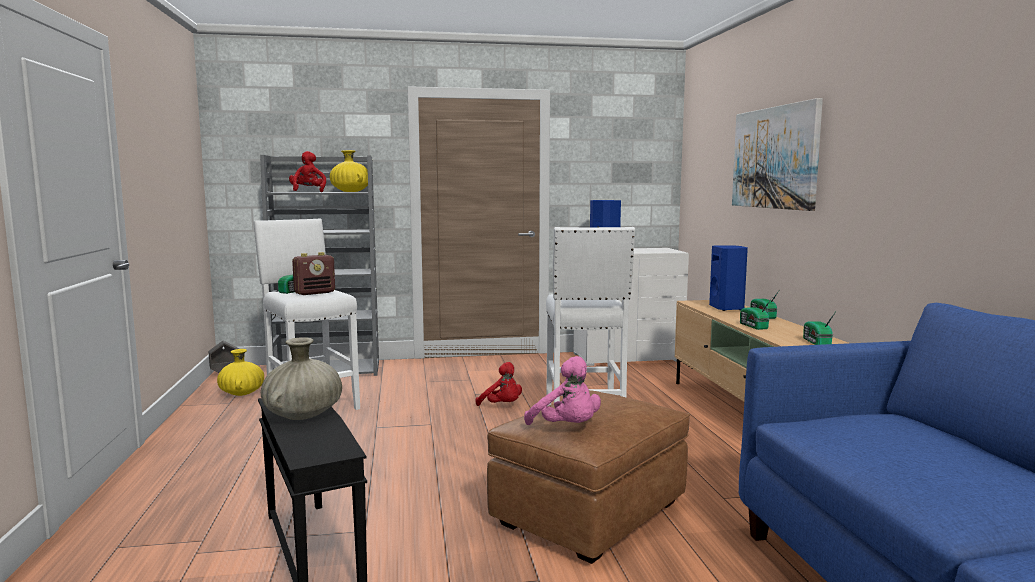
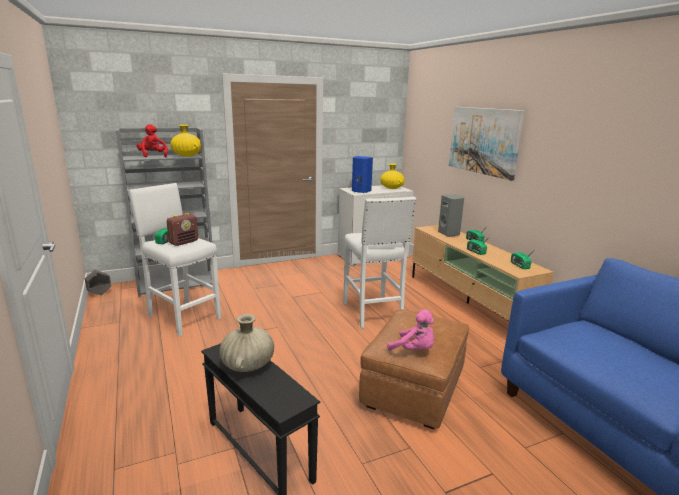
camera: 15 degrees left, 10 degrees up
yellow vase [217,349,264,396] -> yellow vase moved to [380,163,405,189]
red plush toy [475,362,522,406] -> none
blue speaker [709,245,748,311] -> grey speaker [438,194,464,237]

